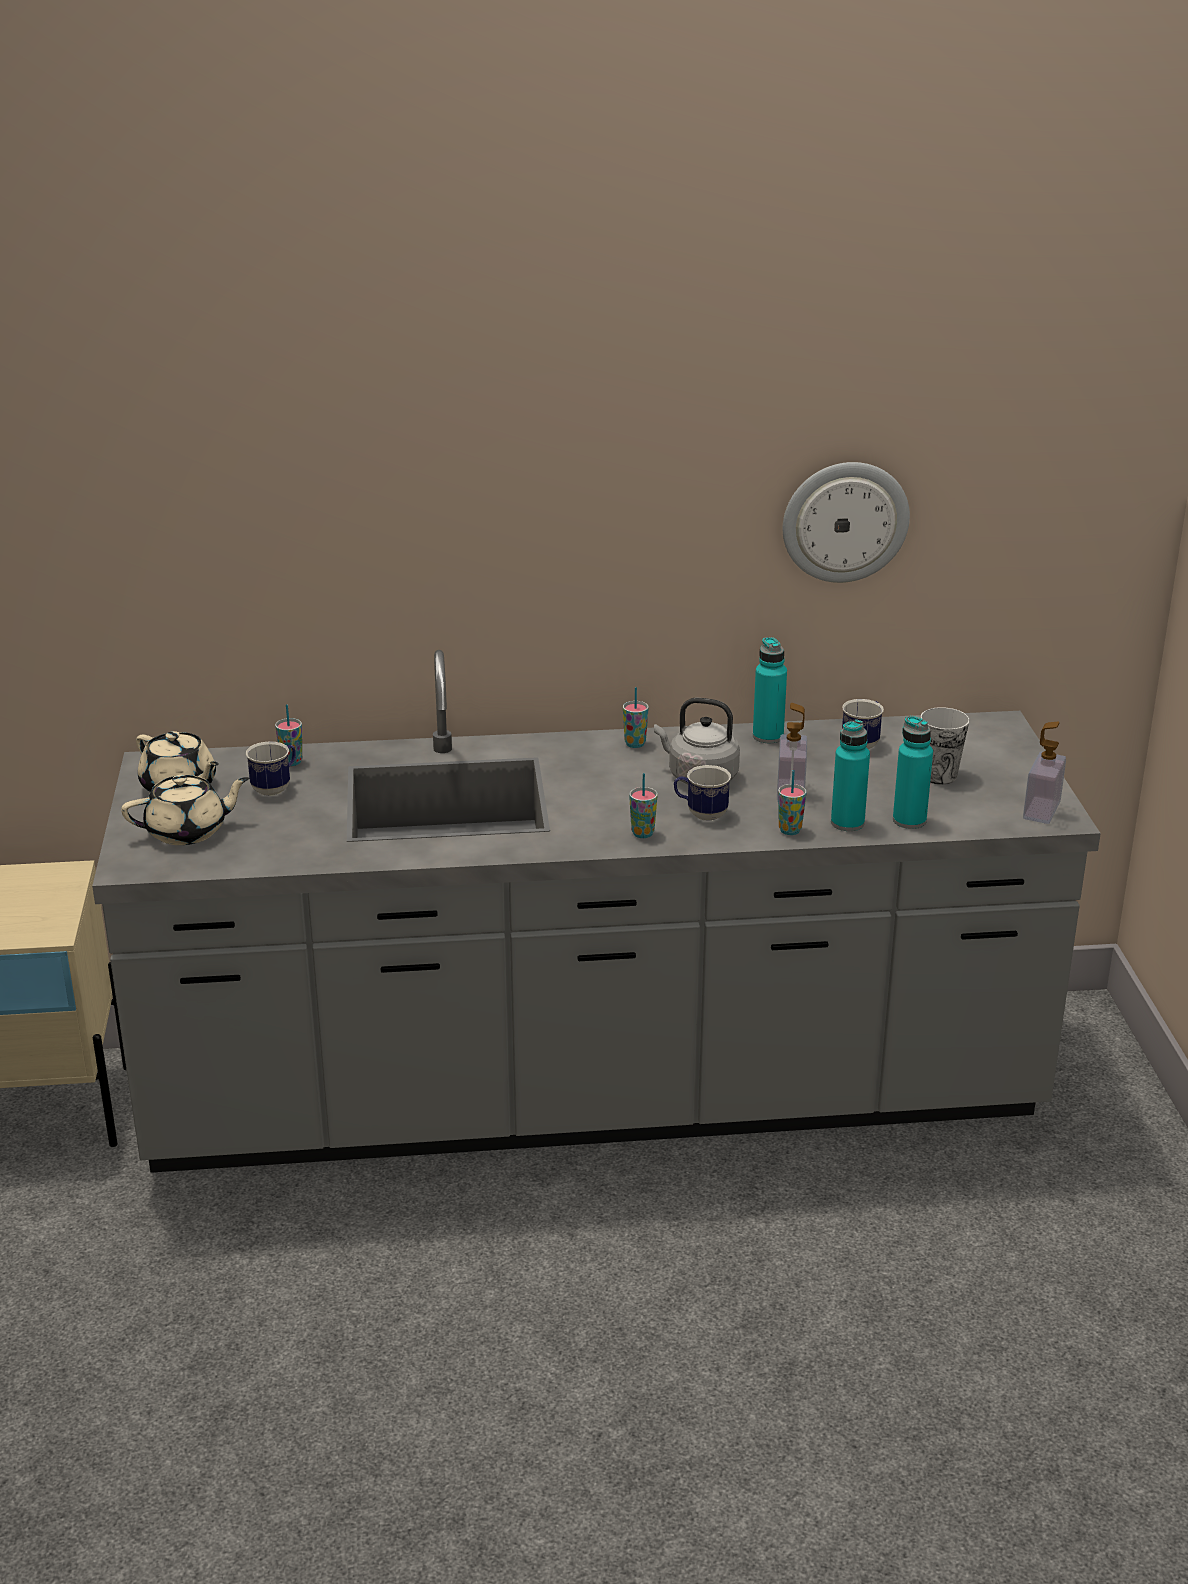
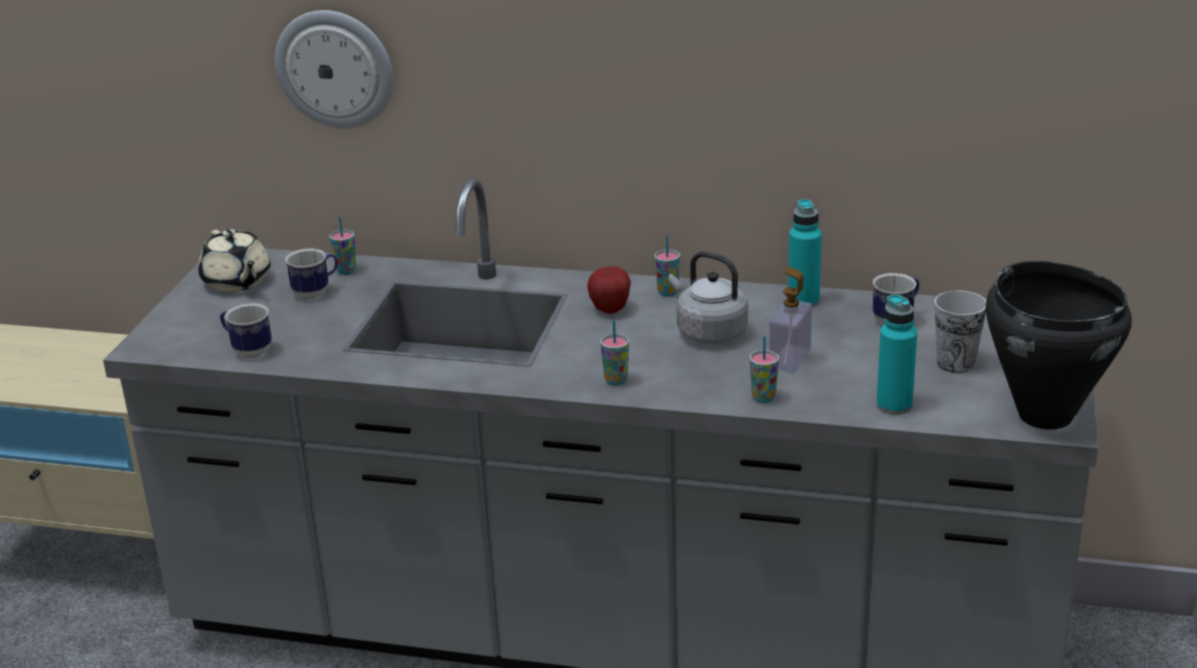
camera: 20 degrees right, 0 degrees up
beige teapot [121,775,249,845] -> none
mug [674,765,731,821] -> mug moved to [220,303,272,358]
wall clock [783,462,910,583] -> wall clock moved to [275,10,393,128]
turquoise bottle [831,720,870,831] -> none
soap dispenser [1023,722,1066,824] -> black cooking pot [986,261,1132,430]
none -> apple [587,266,631,314]

